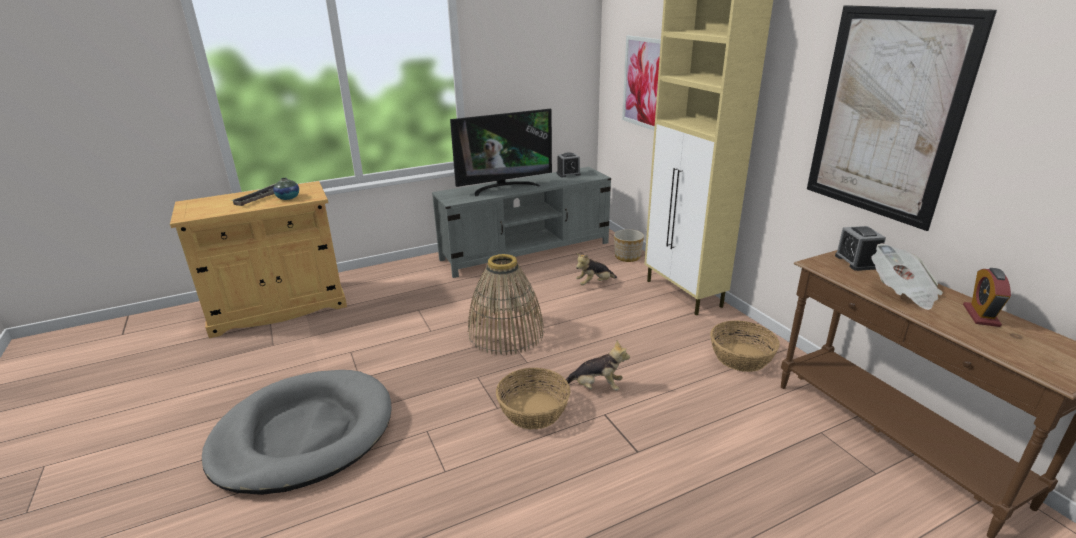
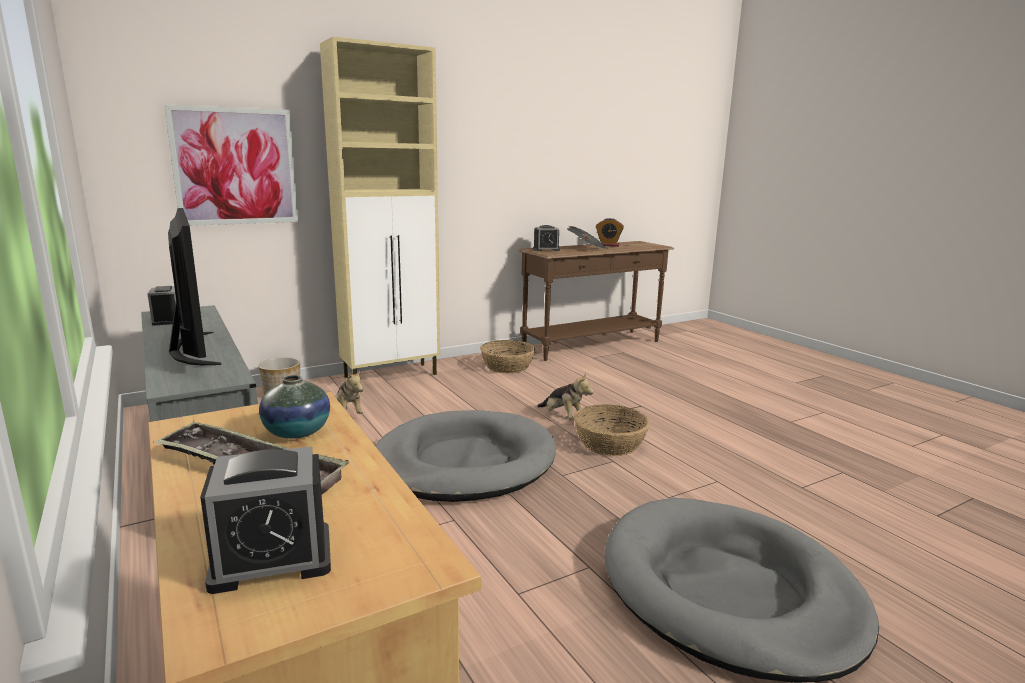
camera: 95 degrees left, 10 degrees down
basket [467,254,544,355] -> grey dog bed [375,410,556,502]
plush toy [563,340,630,390] -> plush toy turned 135 degrees clockwise [537,373,594,420]
picture [807,5,997,231] -> none
none -> alarm clock [200,446,331,594]

